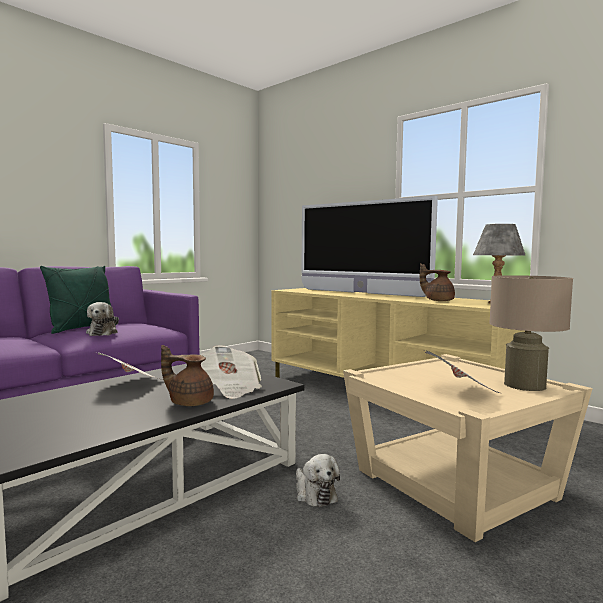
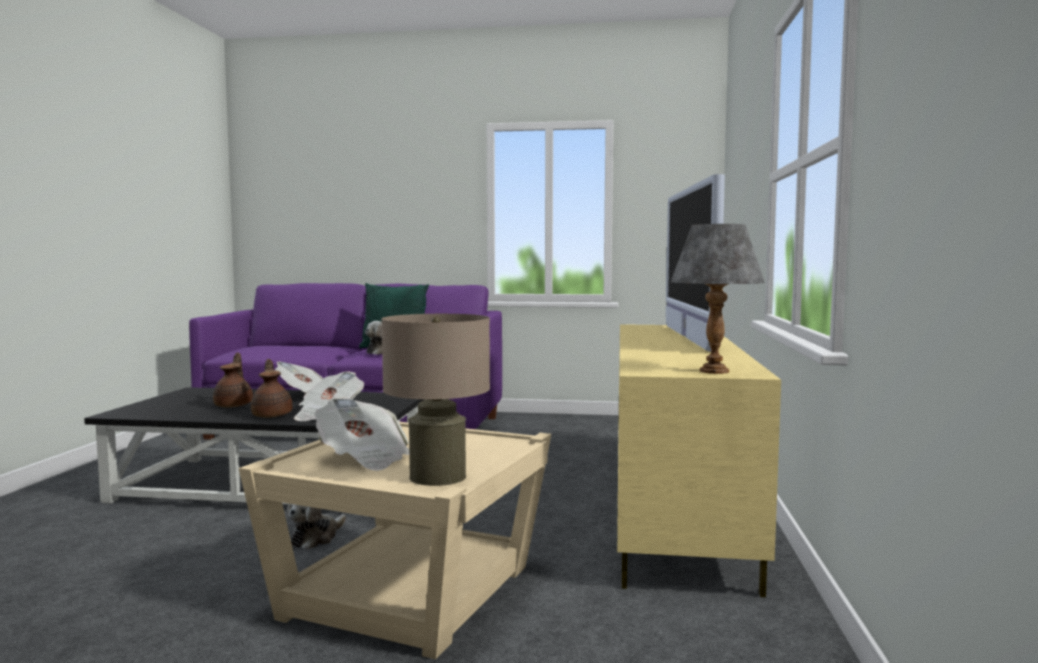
camera: 55 degrees right, 0 degrees up
brown teapot [420,263,455,301] -> brown teapot moved to [213,353,253,408]

